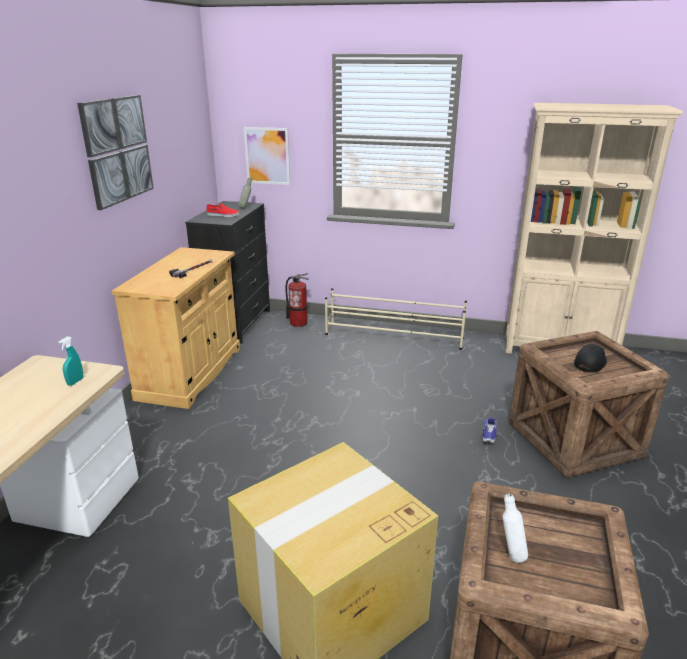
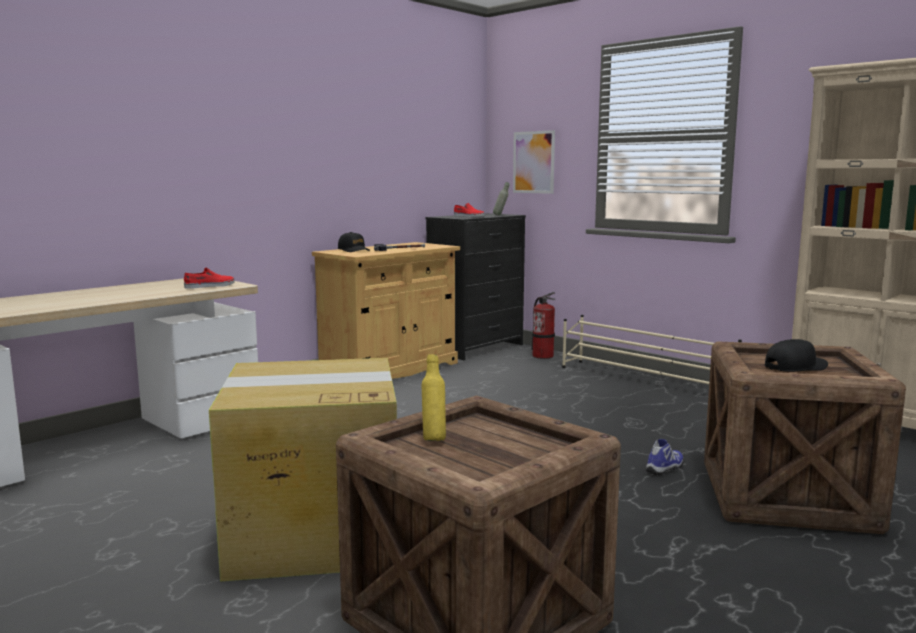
camera: 30 degrees right, 15 degrees down
turquoise spray bottle [58,336,83,386] -> red shoe [184,268,235,289]
picture [77,95,154,210] -> none
white bottle [503,493,528,563] -> yellow bottle [422,354,446,441]
none -> black cap [338,232,370,252]

